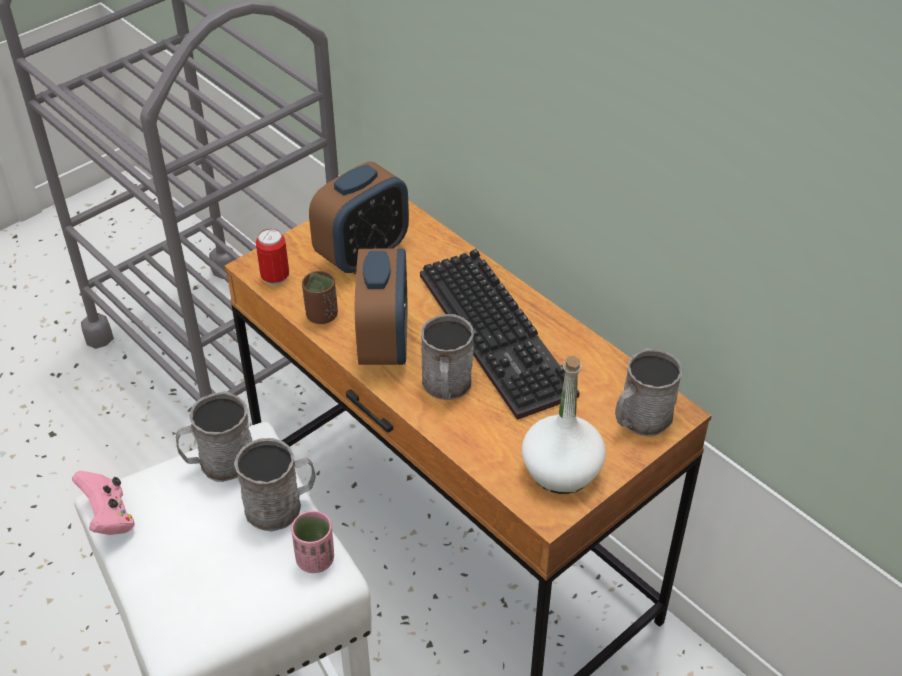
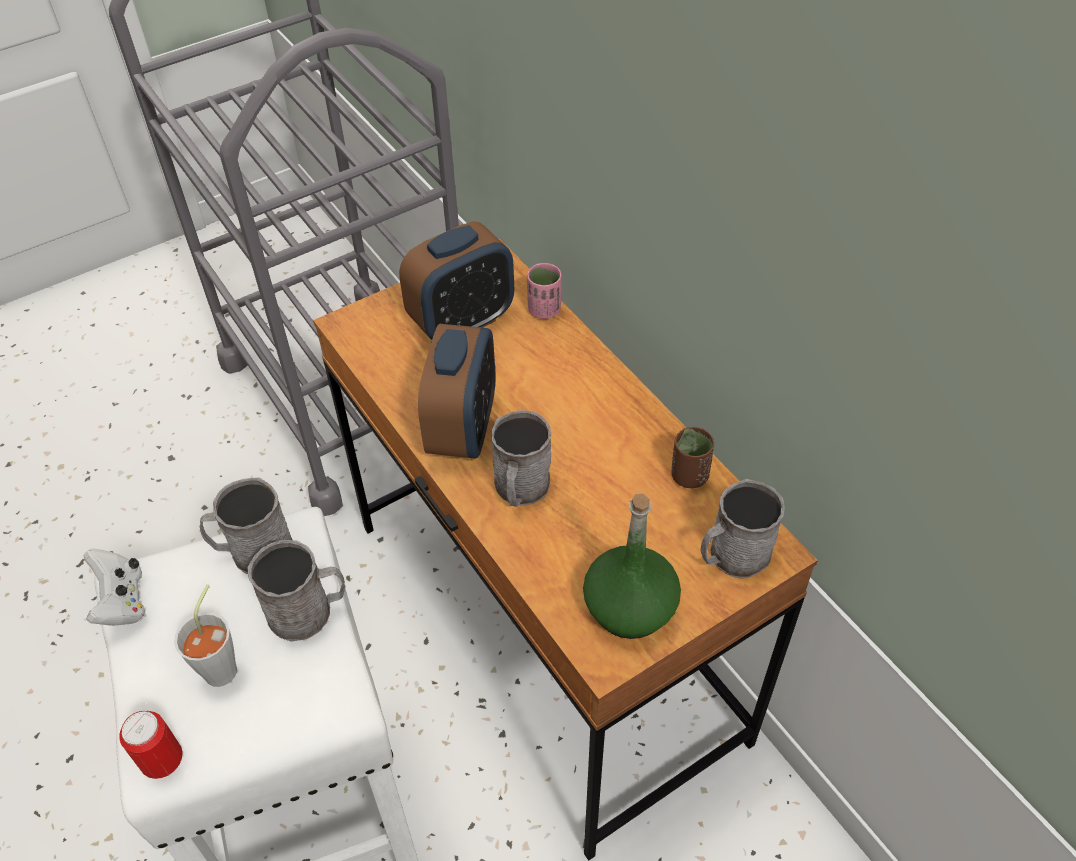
camera: 10 degrees right, 5 degrees up
pink game controller [72,471,135,535] -> white game controller [84,549,145,626]
can [256,229,289,285] -> can moved to [119,711,183,779]
pink cup [291,510,334,573] -> pink cup moved to [527,263,561,319]
brown cup [302,271,338,324] -> brown cup moved to [671,427,714,488]
keyboard [420,249,580,420] -> none
white bottle [522,356,606,494] -> green bottle [583,494,681,639]
none -> grey cup [174,584,237,687]

